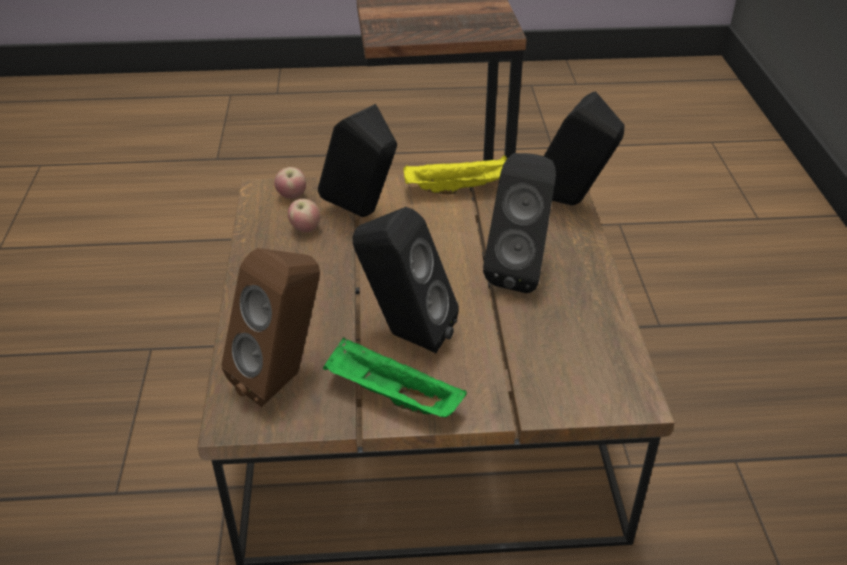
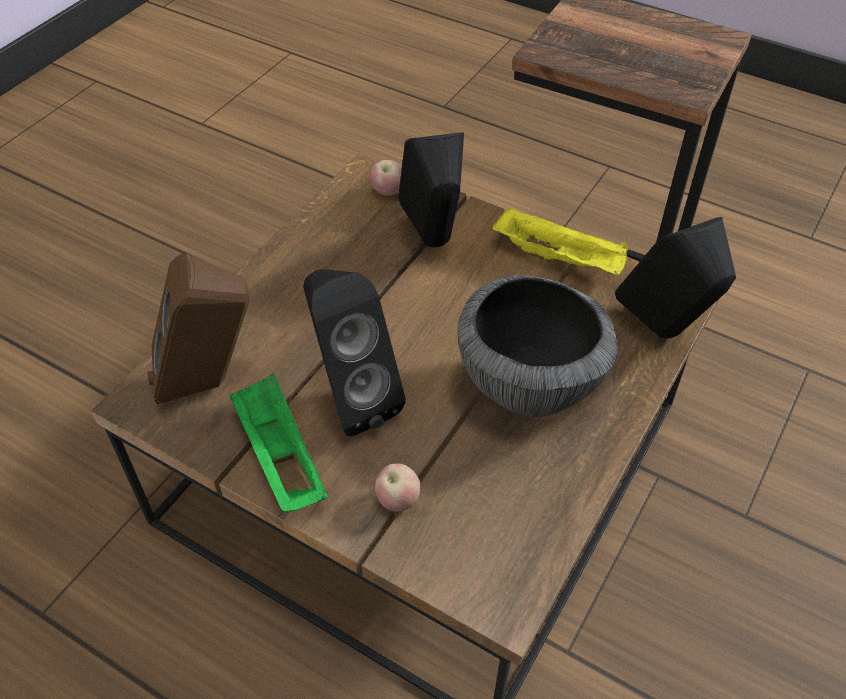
camera: 35 degrees right, 10 degrees up
apple [288,199,320,232] -> apple moved to [375,463,421,512]
black speaker [483,153,556,293] -> bowl [457,275,618,417]

